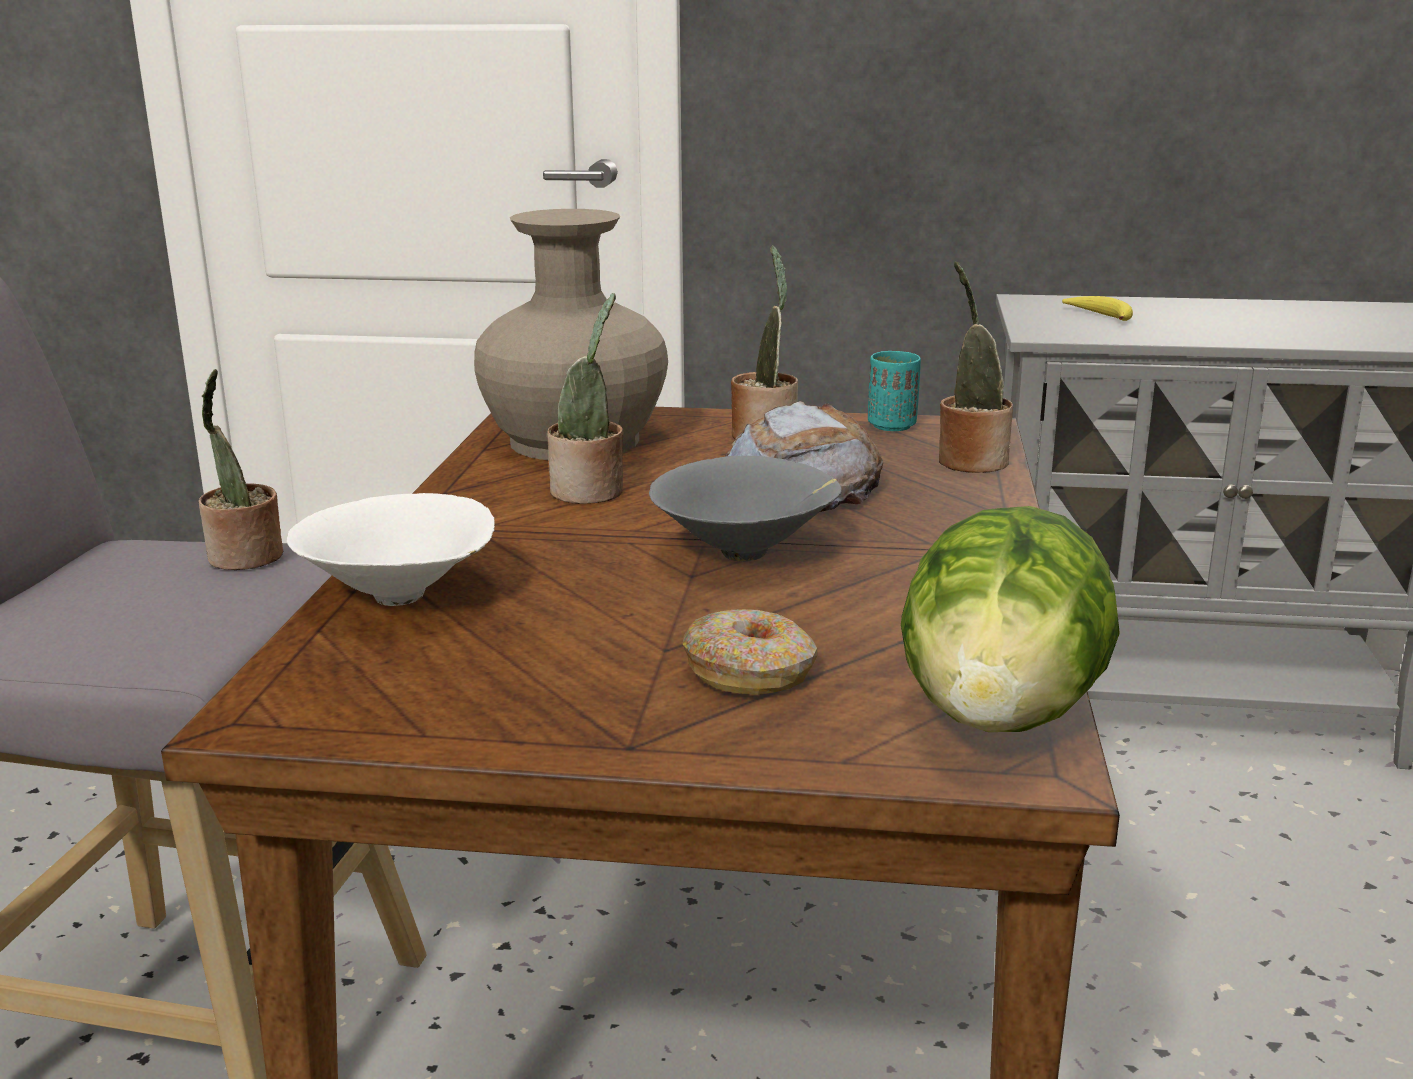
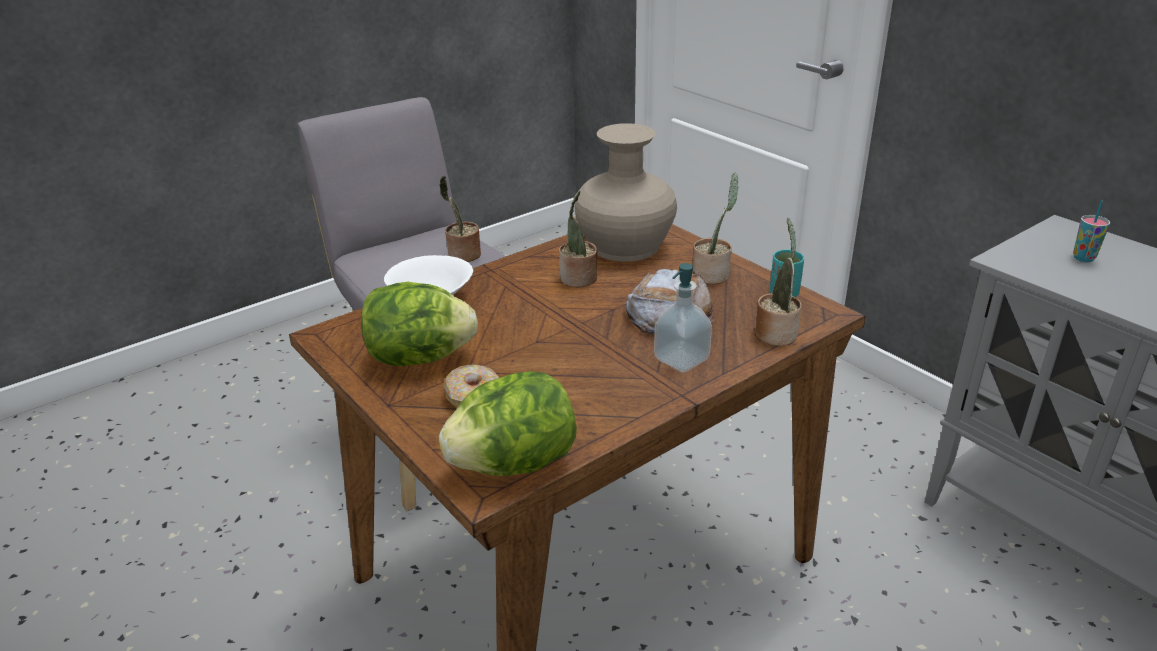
camera: 45 degrees right, 10 degrees up
grey bowl [649,456,842,562] -> none
banana [1062,296,1133,321] -> cup [1073,200,1110,262]
none -> lettuce [361,282,478,366]
none -> soap dispenser [654,263,712,372]

